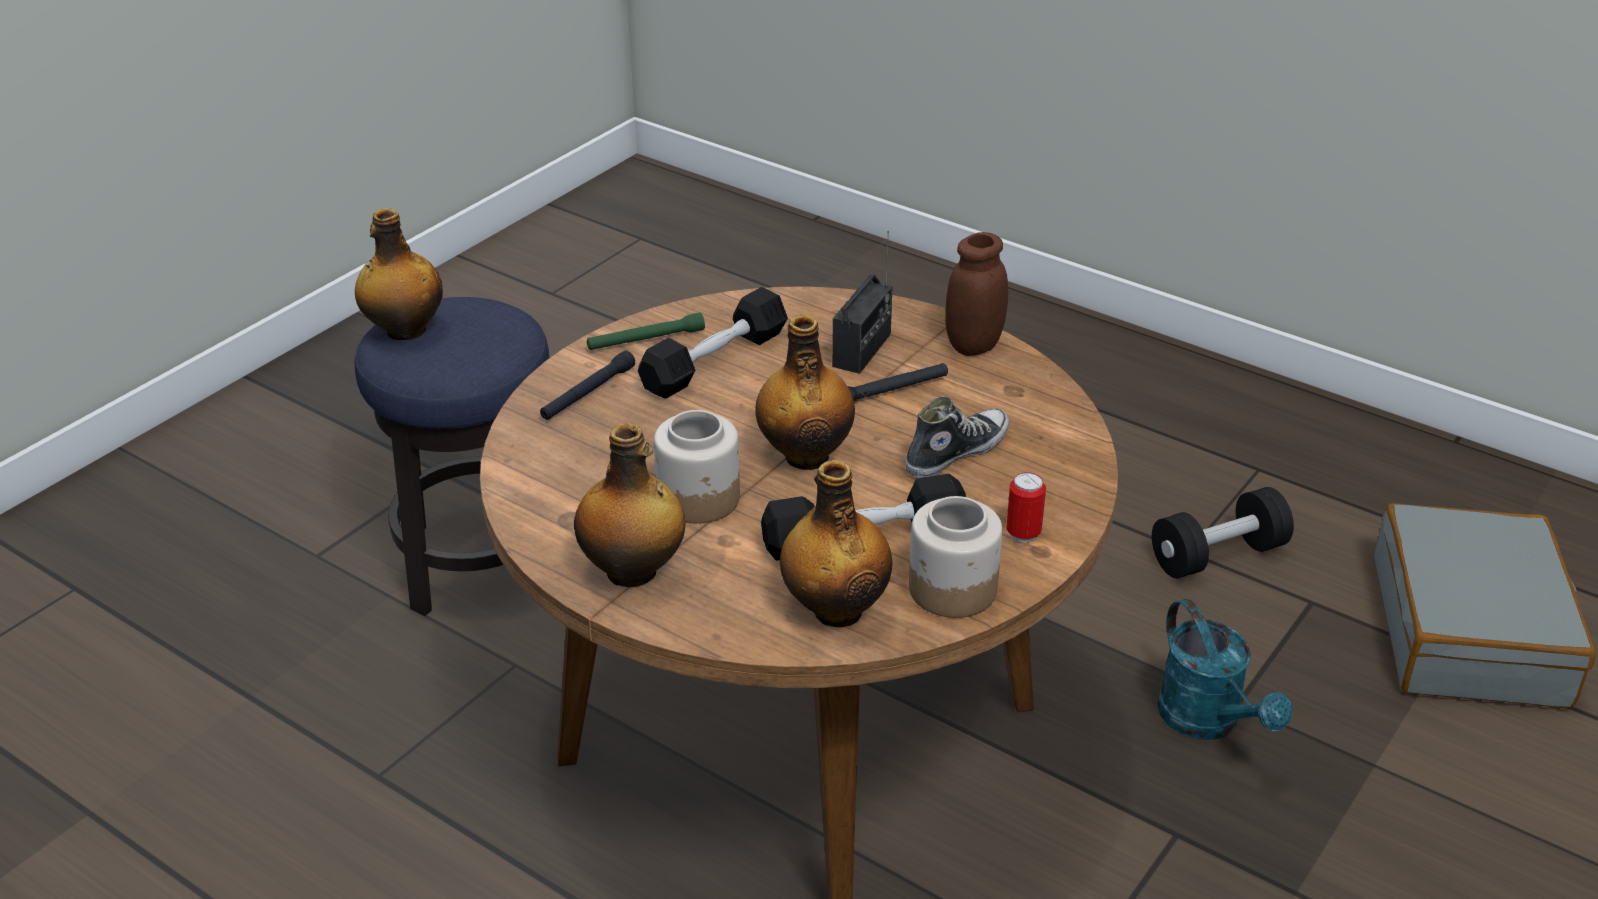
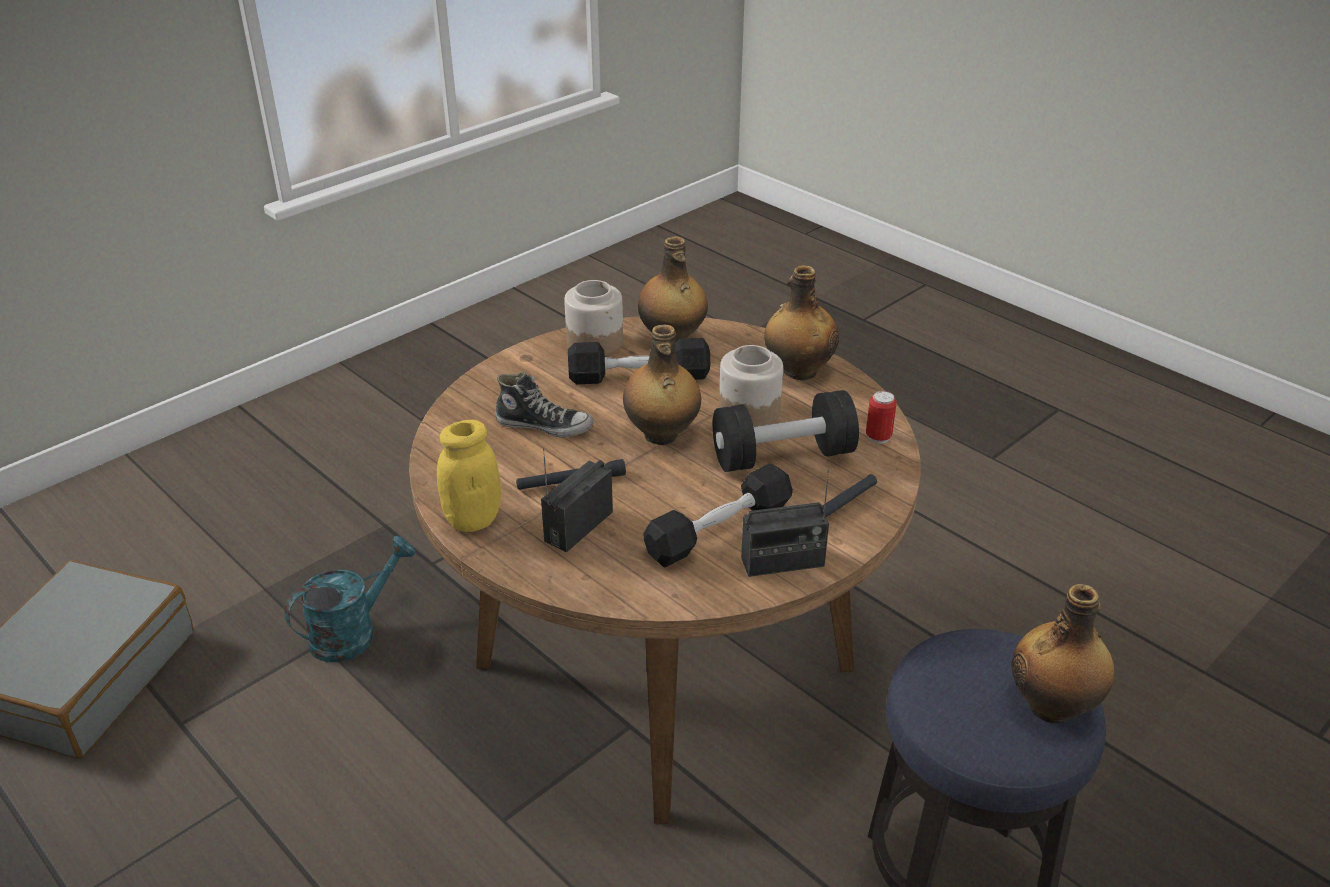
camera: 170 degrees left, 0 degrees up
green flashlight [587,313,705,350] -> radio [741,470,829,577]
shoe [906,396,1010,478] -> shoe turned 135 degrees counterclockwise [495,372,593,438]
brown jar [945,232,1008,356] -> yellow jar [437,420,501,532]
can [1006,472,1046,543] -> can moved to [866,391,897,444]
black dumbbell [1152,487,1294,578] -> black dumbbell moved to [713,390,859,472]
turquoise watering can [1157,599,1292,740] -> turquoise watering can turned 60 degrees clockwise [285,536,416,662]

